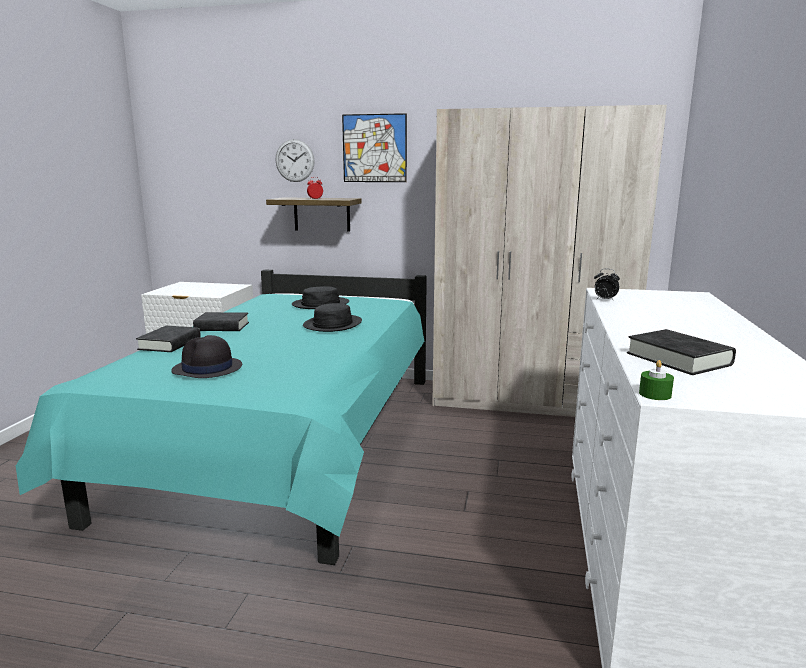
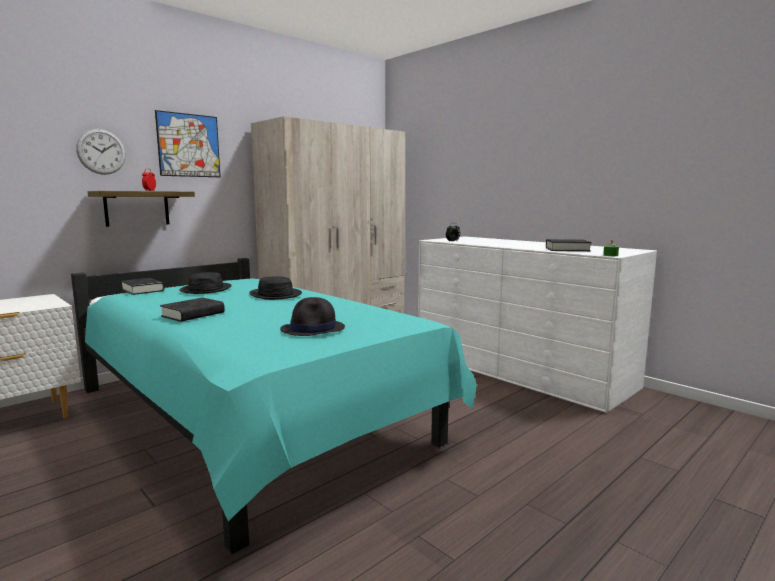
camera: 55 degrees left, 5 degrees down
black book [136,326,201,352] -> black book moved to [121,278,164,295]

